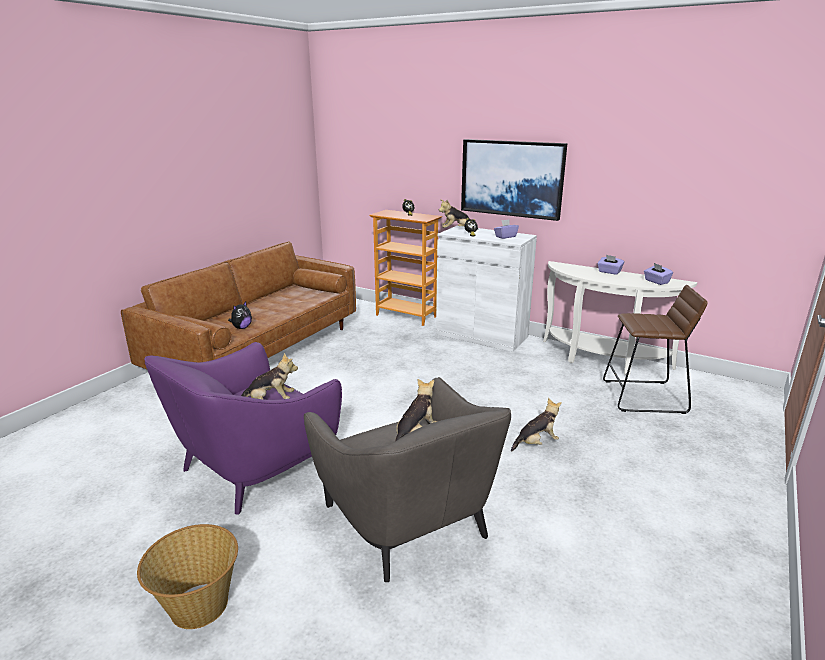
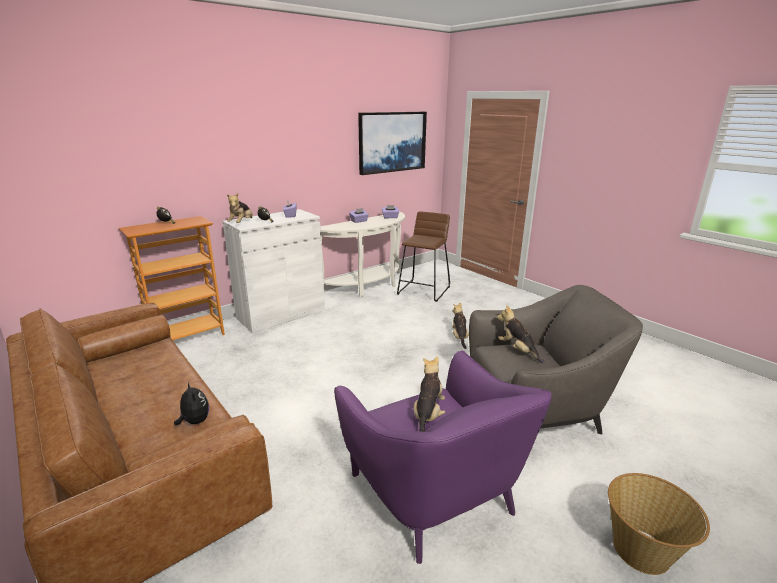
camera: 70 degrees left, 0 degrees up
picture [461,139,567,221] -> picture moved to [358,112,427,175]

